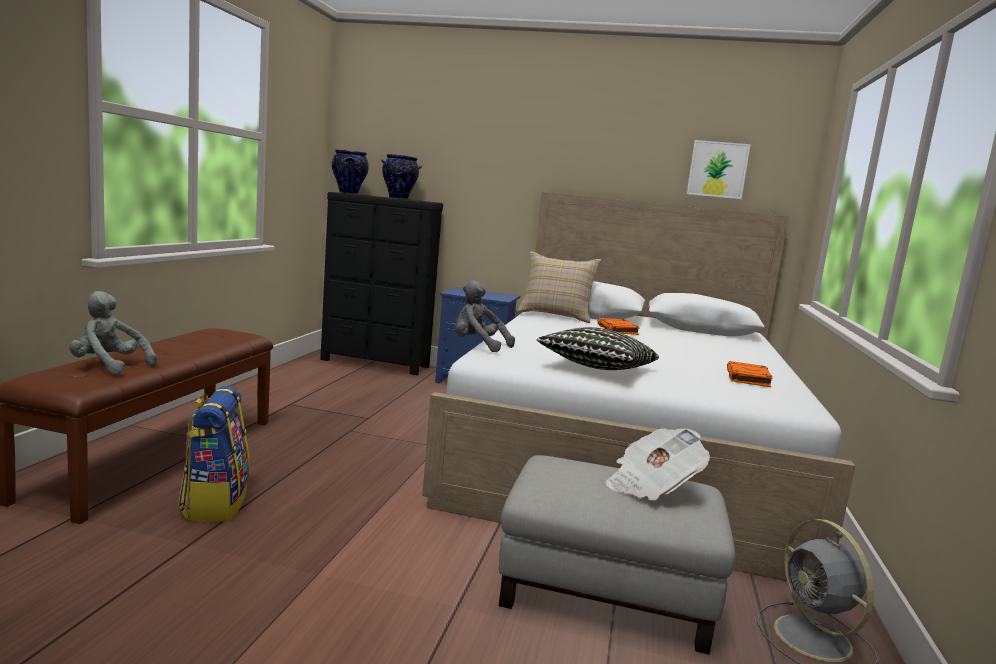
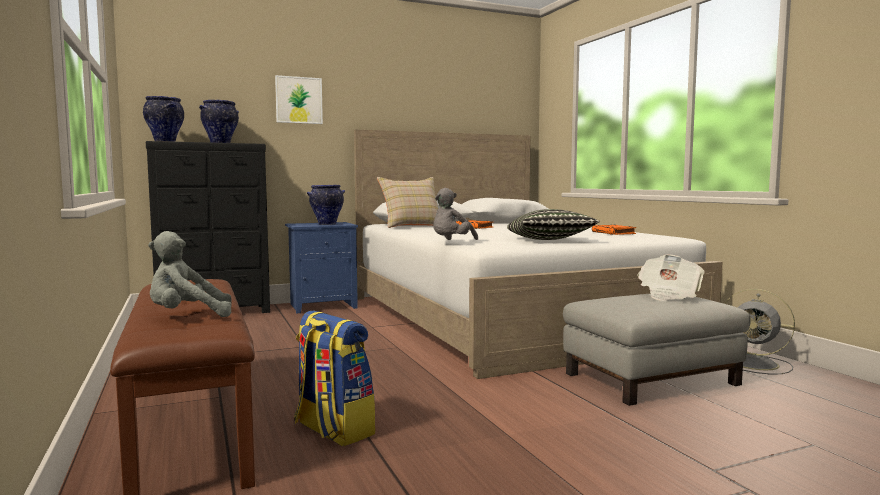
camera: 35 degrees left, 5 degrees down
grey plush toy [455,280,515,352] -> grey plush toy turned 45 degrees counterclockwise [433,188,478,240]
picture [687,140,751,199] -> picture moved to [275,75,323,124]
none -> vase [307,185,345,225]

